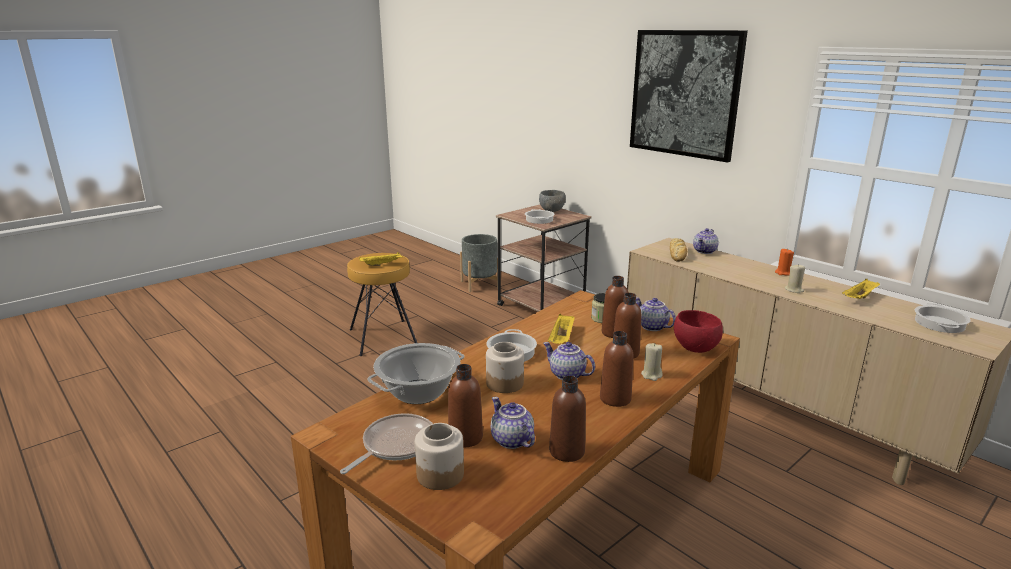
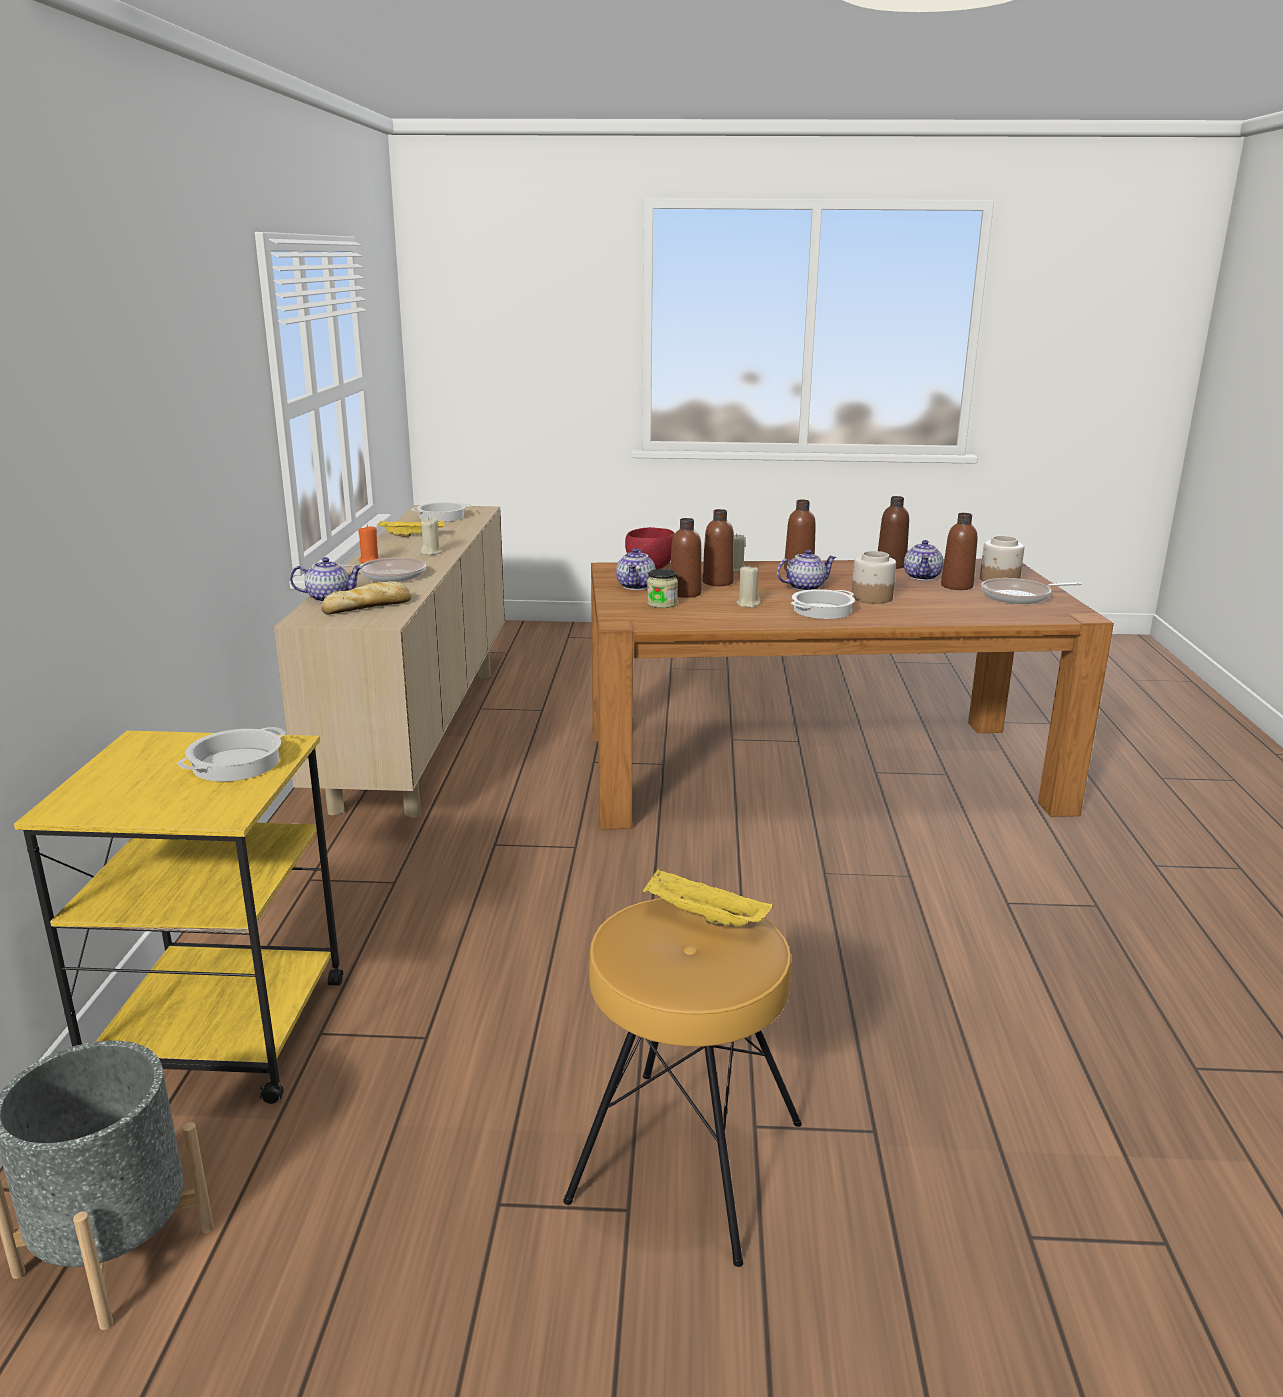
camera: 135 degrees left, 0 degrees up
cooking pot [367,343,464,404] -> none
brown cart [496,205,592,312] -> yellow cart [14,731,343,1104]
grey bowl [539,190,566,212] -> none
teapot [543,342,595,380] -> teapot turned 105 degrees counterclockwise [777,549,836,591]
yellow tray [548,314,575,344] -> beige candle [736,565,760,608]
picture [630,30,748,162] -> none
none -> frying pan [340,557,426,582]

